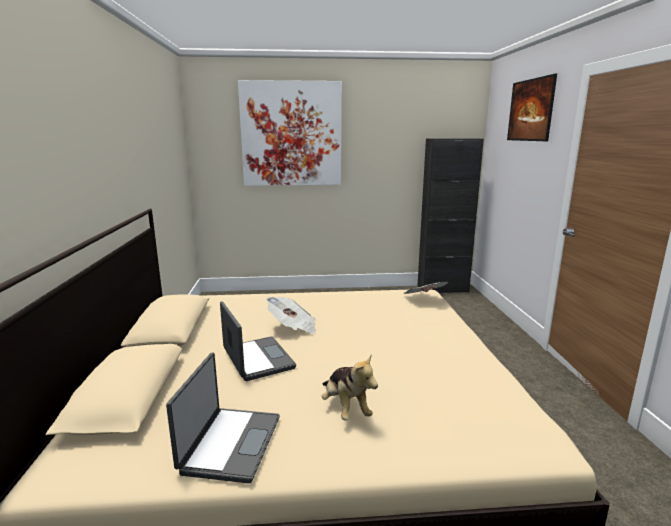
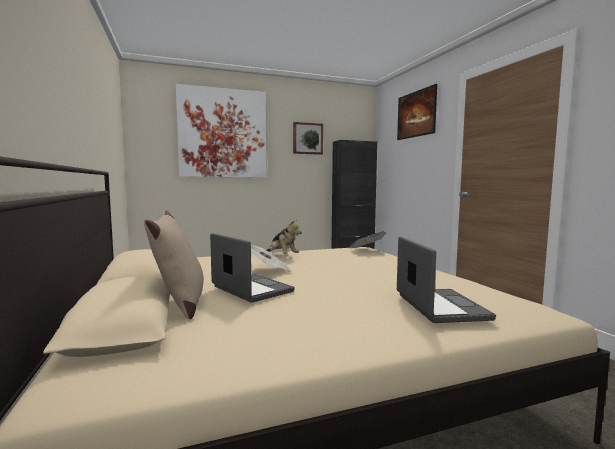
camera: 15 degrees left, 10 degrees down
laptop [166,353,280,484] -> laptop moved to [397,237,496,323]
plush toy [322,354,378,420] -> plush toy moved to [267,219,302,254]
none -> beige pillow [144,210,204,319]
none -> picture [293,122,323,155]

